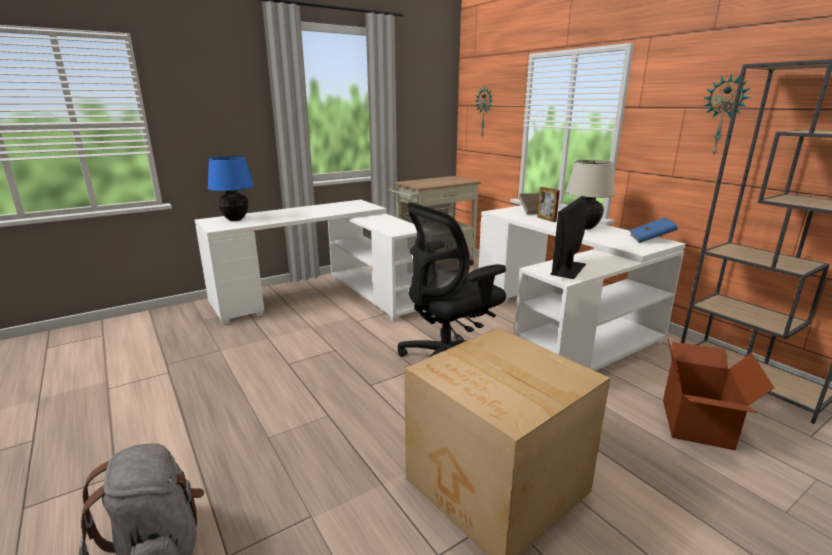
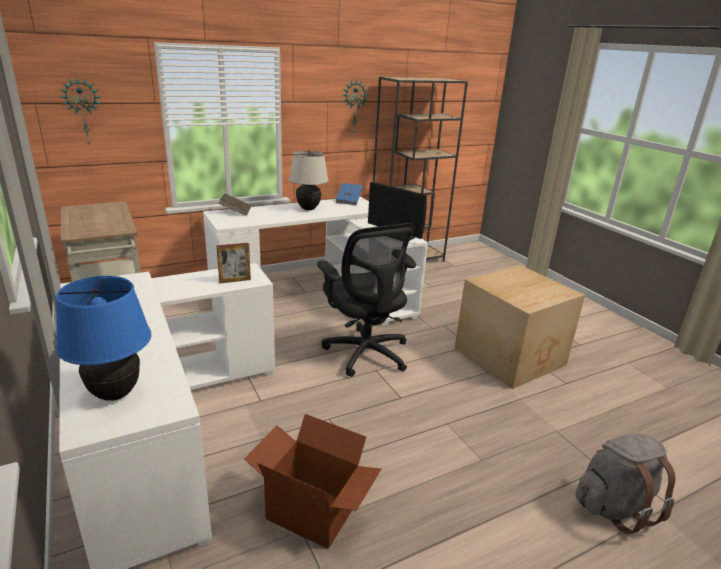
camera: 85 degrees left, 5 degrees up
picture frame [537,187,560,222] -> picture frame moved to [217,243,251,283]
cardboard box [663,339,774,450] -> cardboard box moved to [244,414,381,549]

